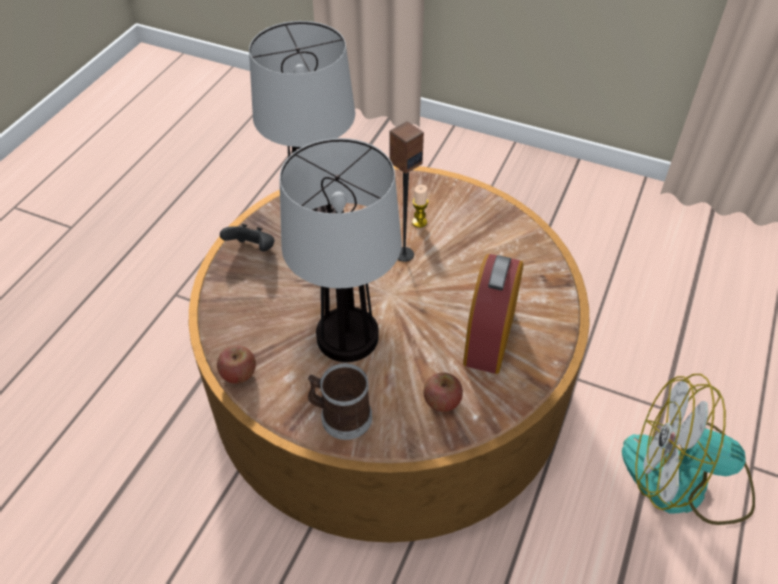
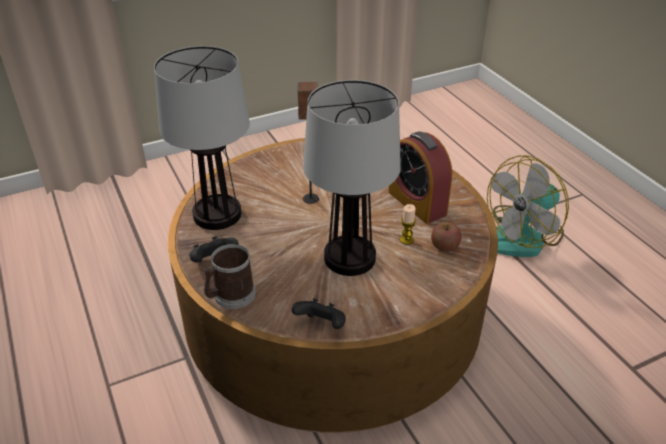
camera: 50 degrees left, 10 degrees down
apple [217,345,256,384] -> black game controller [292,298,346,329]
mug [308,363,372,440] -> mug moved to [203,244,256,309]
candle [412,185,428,228] -> candle moved to [400,204,416,245]

